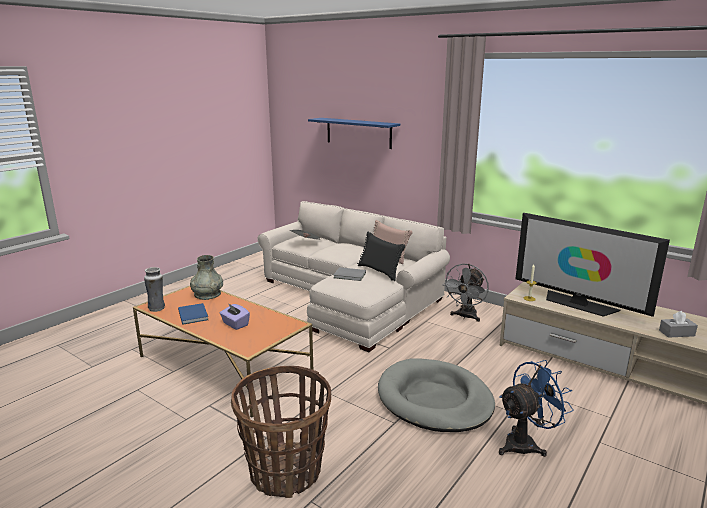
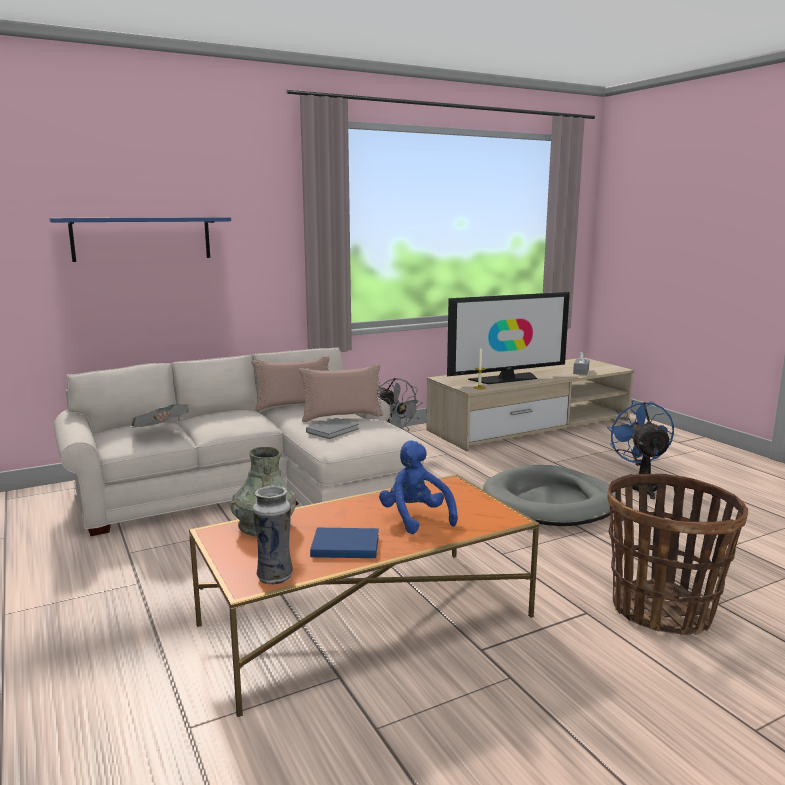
camera: 65 degrees left, 5 degrees down
purple tissue box [220,303,250,330] -> blue plush toy [379,440,458,534]
black pillow [357,232,406,281] -> beige pillow [298,364,383,422]

